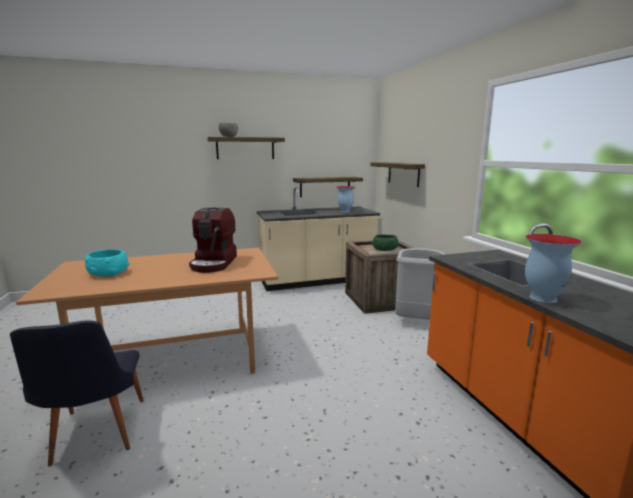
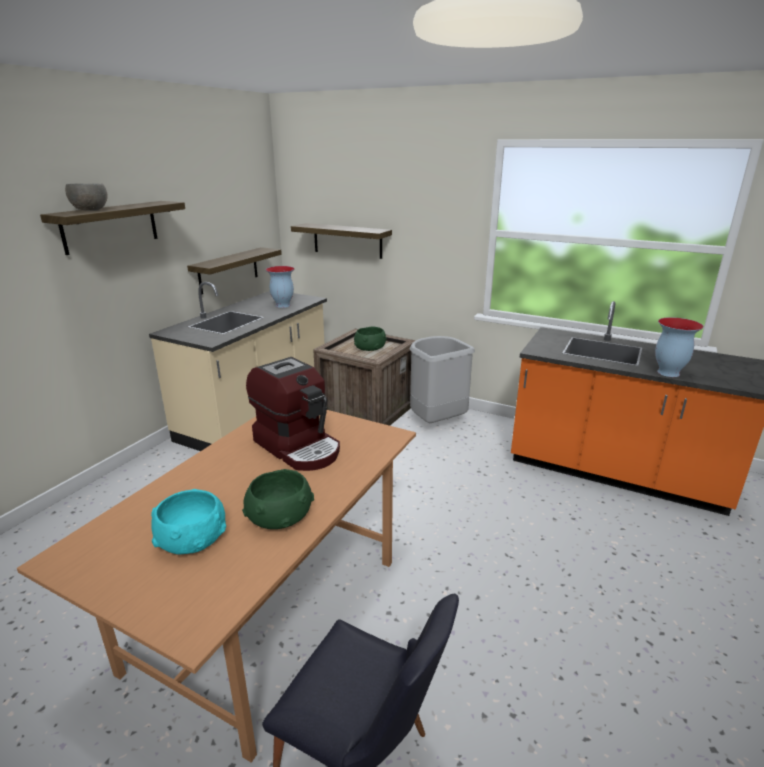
camera: 45 degrees left, 10 degrees up
none -> green bowl [242,469,314,529]

